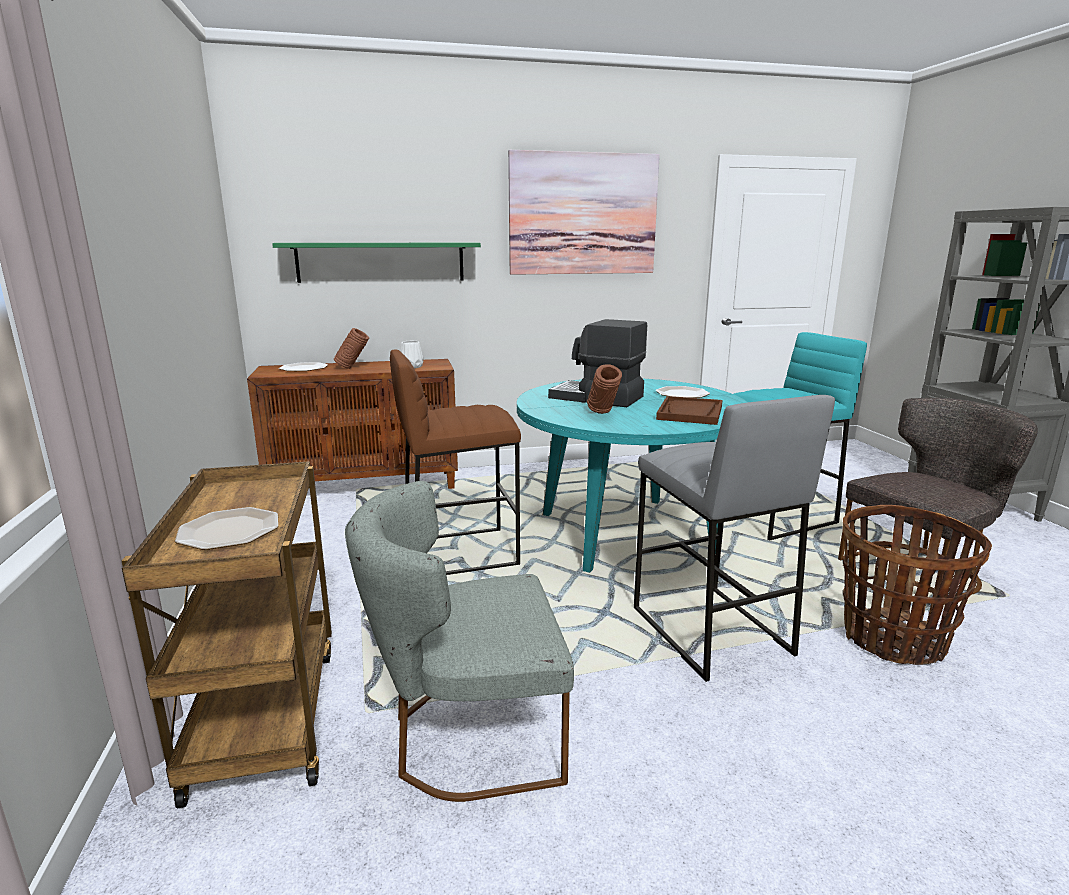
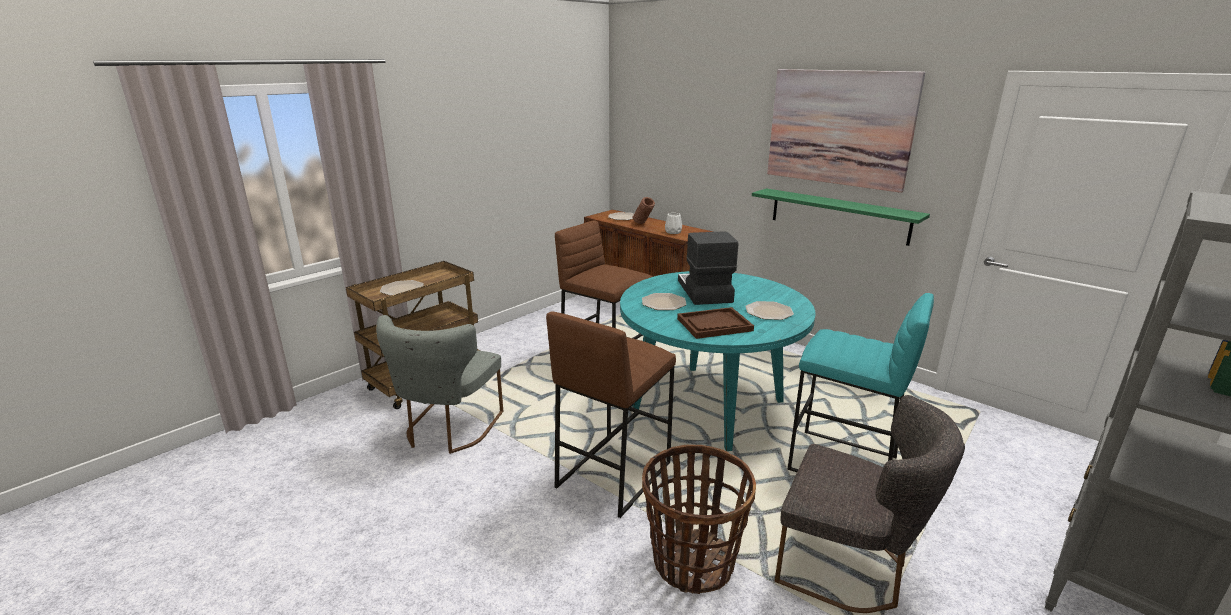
camera: 55 degrees right, 5 degrees up
green shelf [272,243,481,283] -> green shelf moved to [752,188,930,246]
grey chair [345,481,574,802] -> grey chair turned 120 degrees counterclockwise [376,315,503,454]
brown vase [587,364,622,414] -> plate [642,293,687,310]
grey stool [634,395,835,682] -> brown stool [546,312,676,518]

